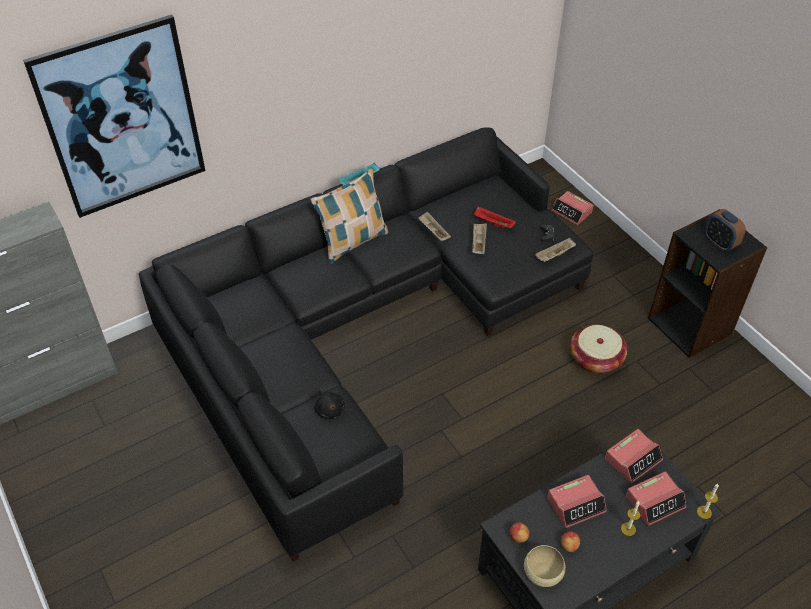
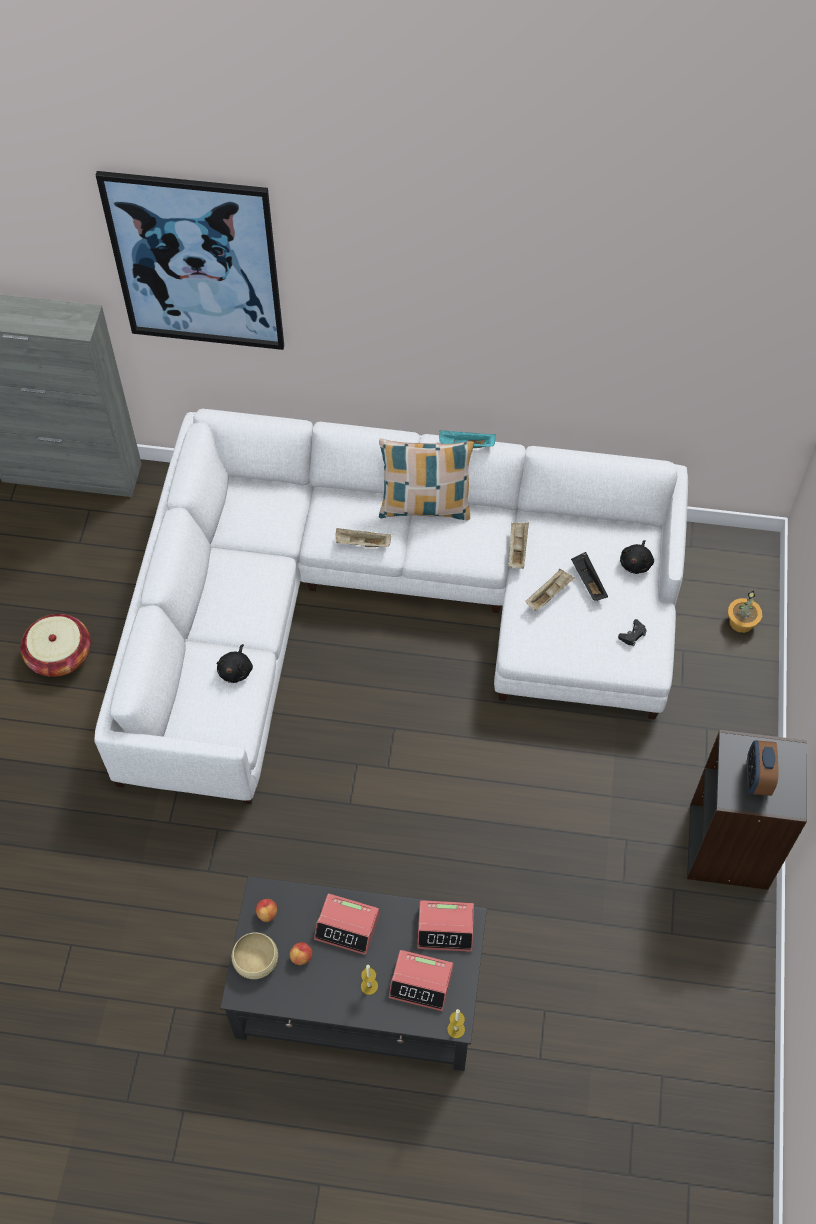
camera: 40 degrees right, 10 degrees up
black sofa [139,127,593,562] -> white sofa [94,409,688,804]
red tray [474,206,516,228] -> black tray [571,552,608,601]
beige tray [535,238,576,262] -> beige tray moved to [335,528,391,547]
alarm clock [551,191,593,225] -> potted plant [728,590,762,633]
basket [570,325,627,373] -> basket moved to [20,614,91,677]
none -> black plush toy [620,540,654,574]

